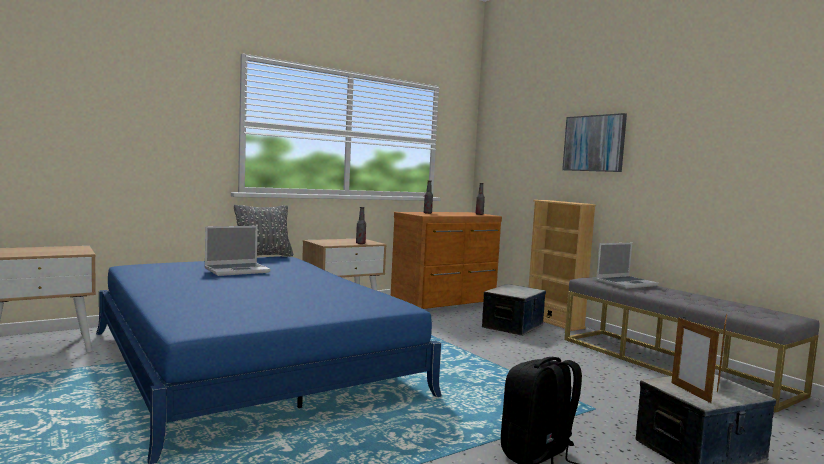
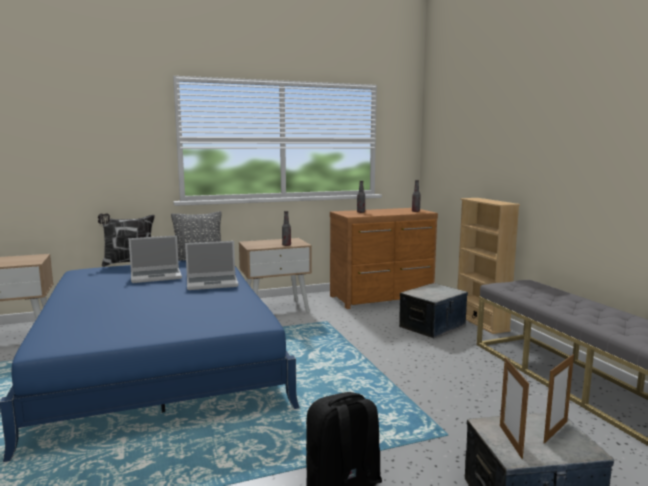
camera: 15 degrees right, 5 degrees up
picture [562,113,627,172] -> none
laptop [596,243,658,289] -> laptop moved to [185,241,239,290]
none -> pillow [98,213,155,267]

